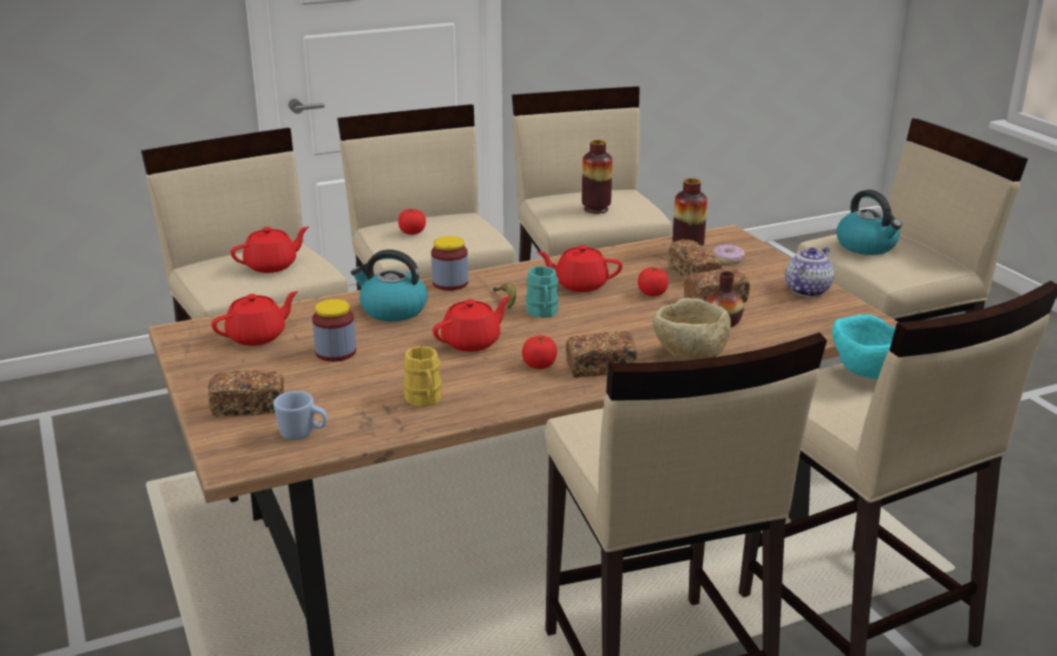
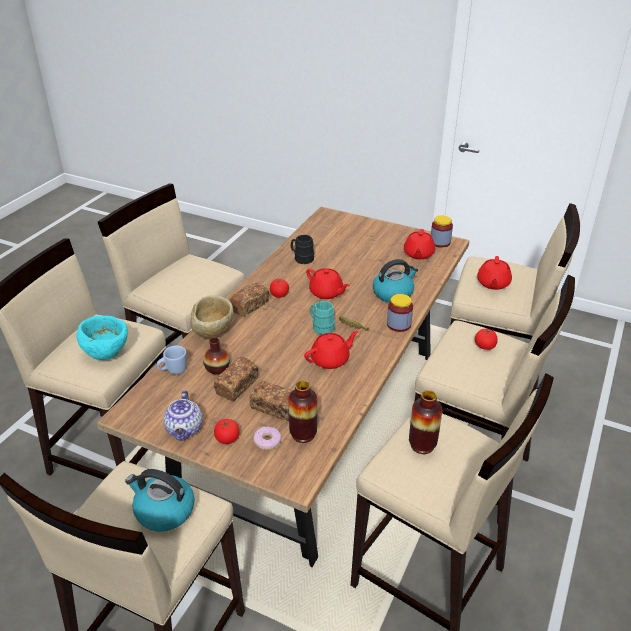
camera: 140 degrees right, 10 degrees up
bread [208,370,284,417] -> none
blue mug [273,391,327,440] -> blue mug moved to [157,345,187,374]
jar [312,299,356,362] -> jar moved to [431,216,453,248]
yellow mug [403,346,442,407] -> black mug [291,235,314,264]
red teapot [433,296,511,352] -> red teapot turned 60 degrees counterclockwise [306,268,350,299]
tomato [638,267,668,296] -> tomato moved to [214,419,239,444]

